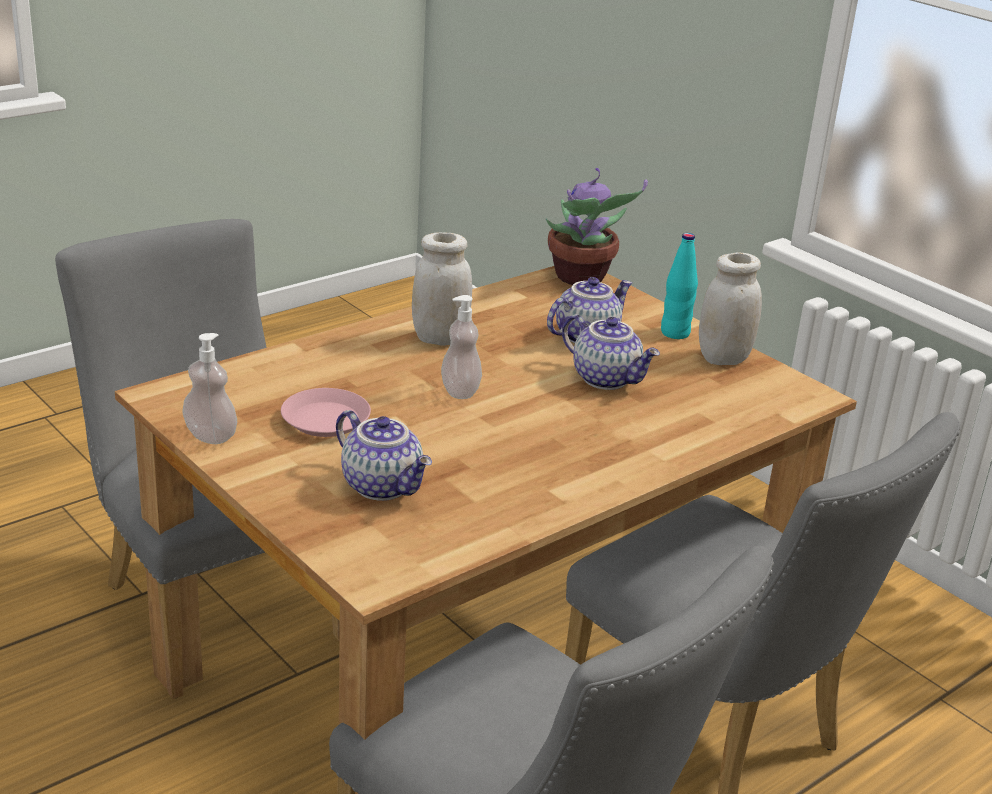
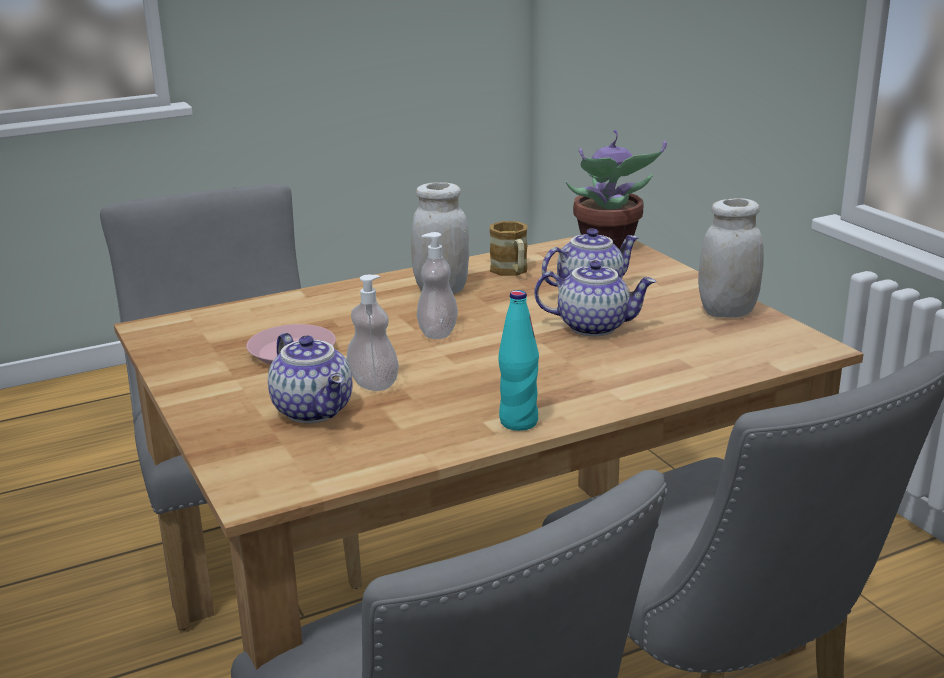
camera: 15 degrees right, 5 degrees down
soap dispenser [183,333,237,444] -> soap dispenser moved to [346,275,399,391]
teapot [562,314,660,390] -> teapot turned 45 degrees counterclockwise [534,260,656,336]
turquoise bottle [661,233,698,339] -> turquoise bottle moved to [498,290,539,431]
none -> mug [489,221,527,276]

